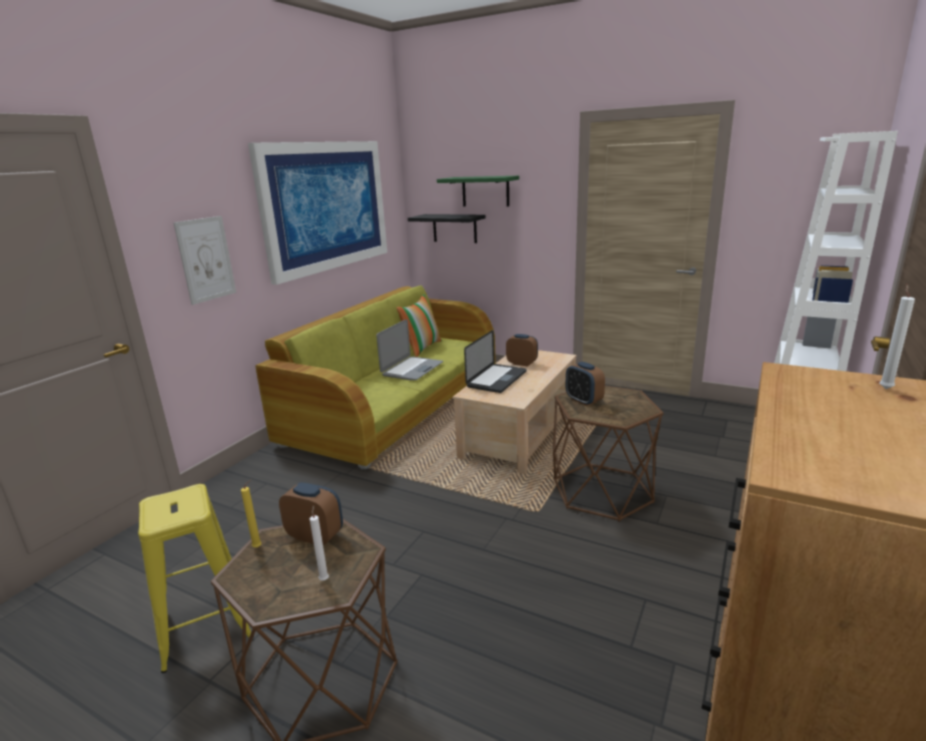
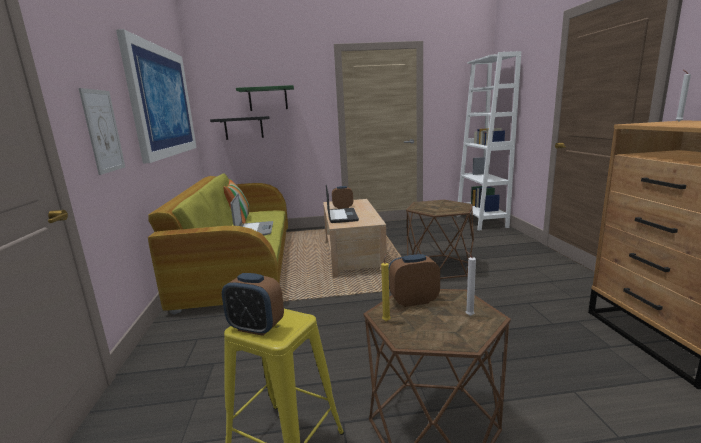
camera: 35 degrees left, 5 degrees down
alarm clock [565,362,605,406] -> alarm clock moved to [222,273,284,336]

